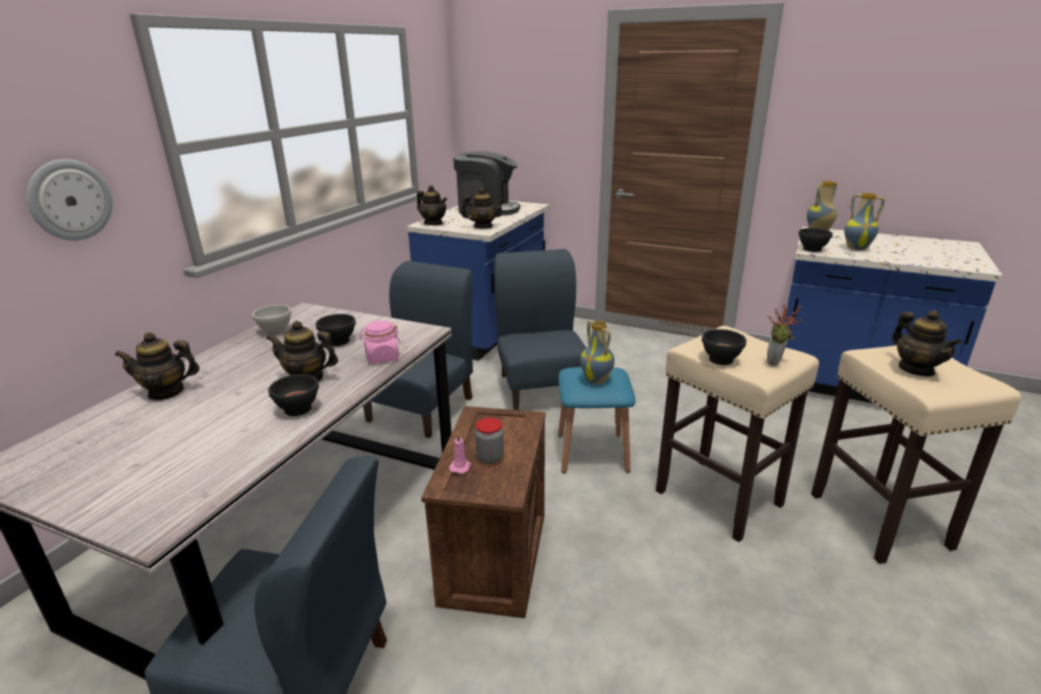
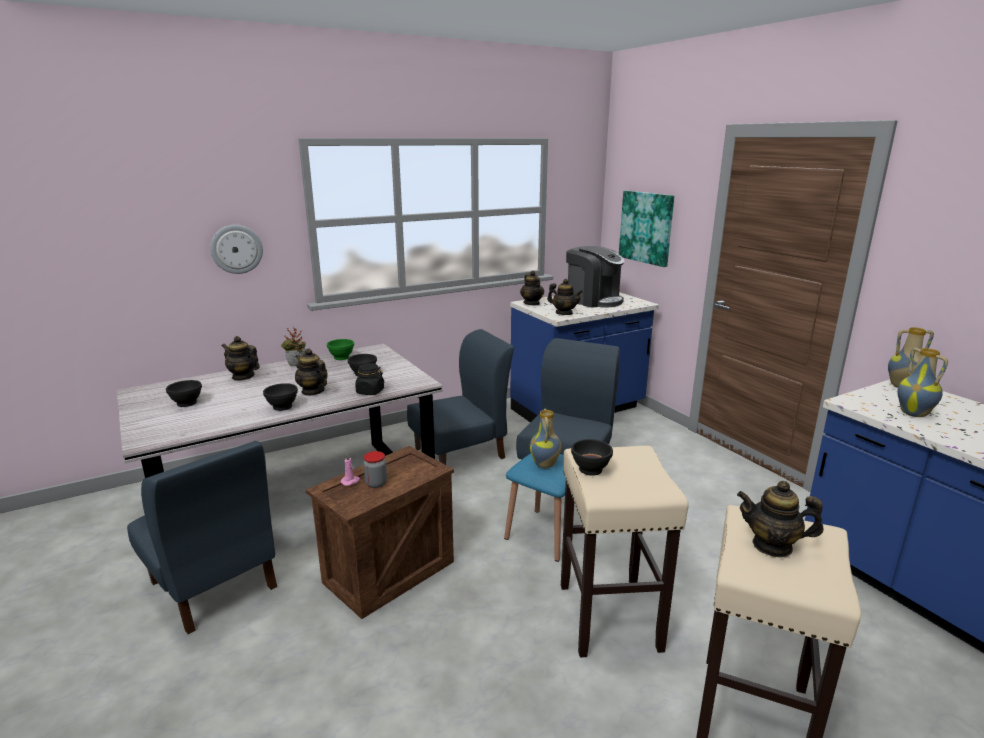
camera: 35 degrees right, 5 degrees down
white bowl [252,305,292,335] -> green bowl [327,339,354,360]
pink jar [358,321,401,364] -> black jar [354,363,384,395]
potted plant [767,305,802,366] -> potted plant moved to [281,327,306,366]
black bowl [799,228,833,252] -> black bowl moved to [166,380,202,407]
teapot [892,310,962,377] -> teapot turned 90 degrees clockwise [737,481,823,558]
none -> picture [619,191,674,267]

